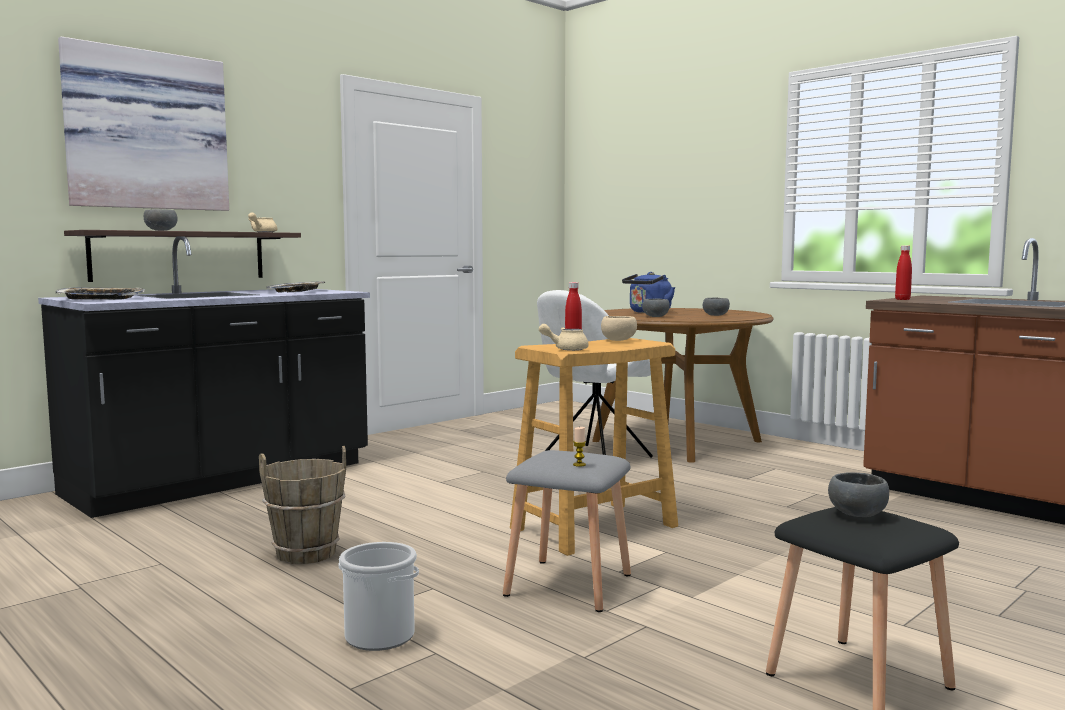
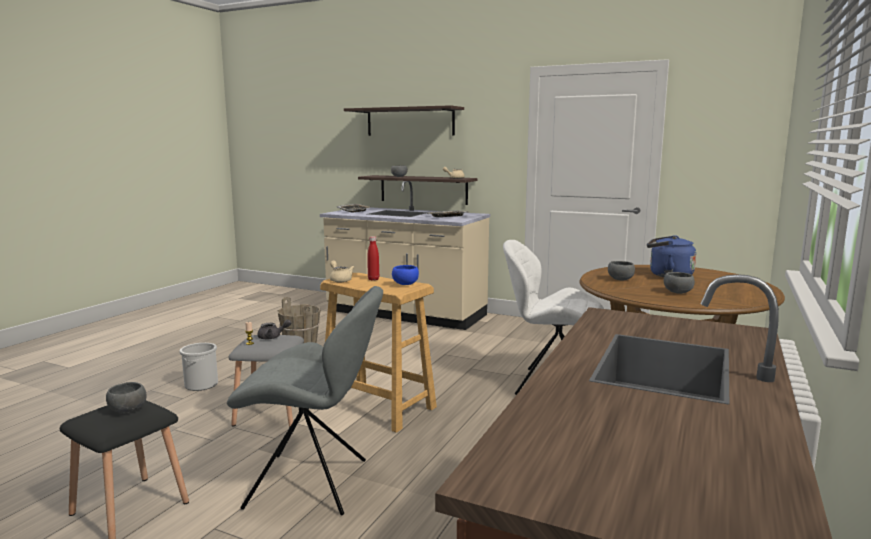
camera: 70 degrees right, 5 degrees up
black counter [38,236,370,518] -> beige counter [320,181,490,330]
picture [58,37,229,211] -> shelf [344,105,464,136]
beige bowl [601,316,637,341] -> blue bowl [392,265,419,285]
red bottle [895,245,912,300] -> none
none -> grey chair [227,286,383,515]
none -> grey teapot [257,320,291,339]

